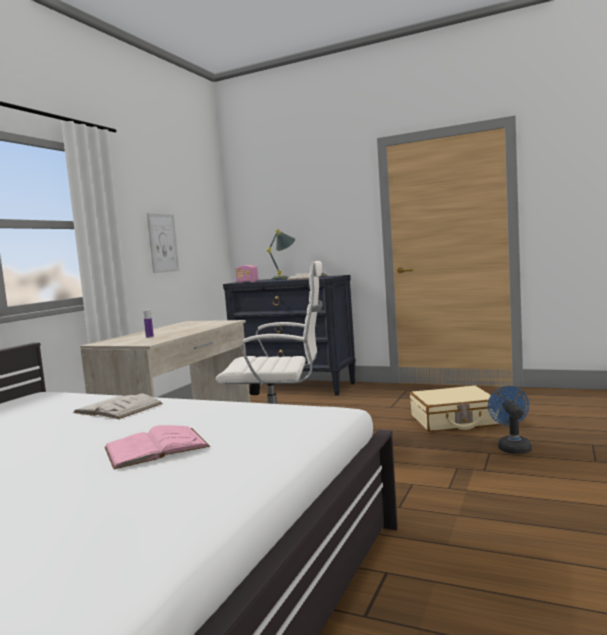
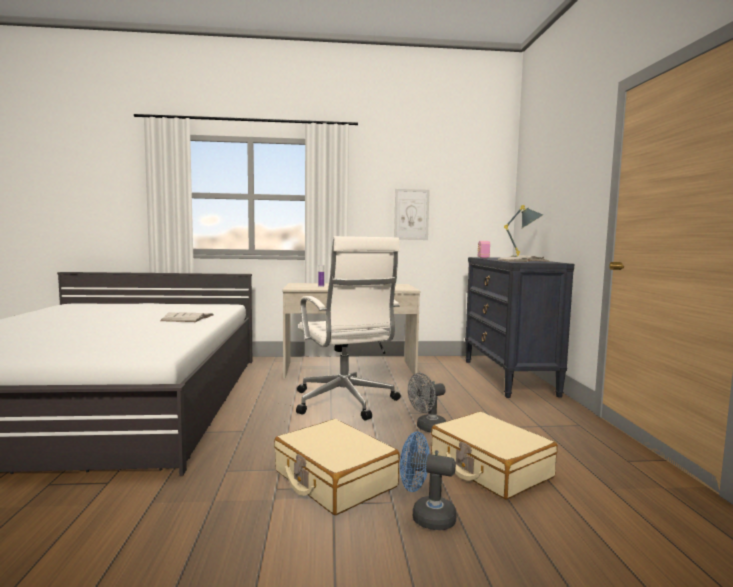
camera: 60 degrees right, 0 degrees up
pink book [105,425,210,469] -> none
blue fan [488,386,532,454] -> blue fan turned 135 degrees counterclockwise [400,432,457,530]
none -> beige suitcase [274,419,400,515]
none -> grey fan [408,373,446,432]

